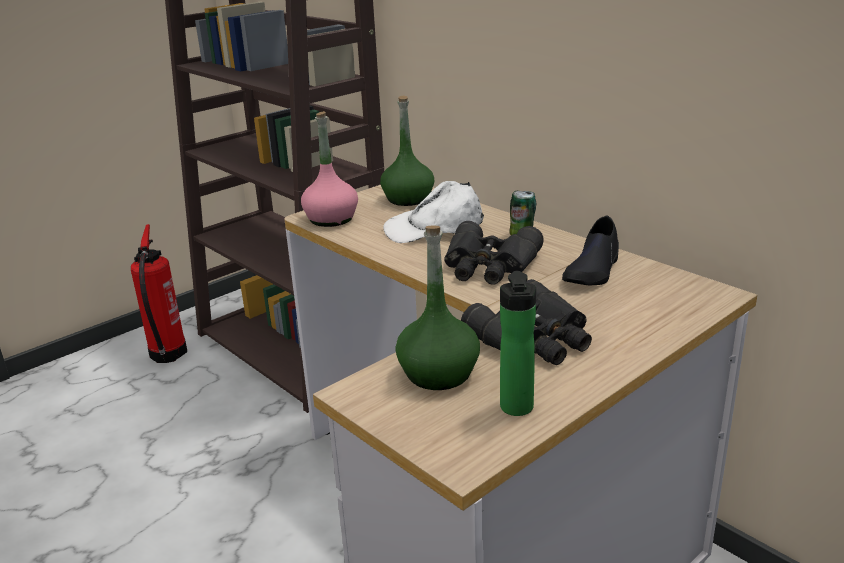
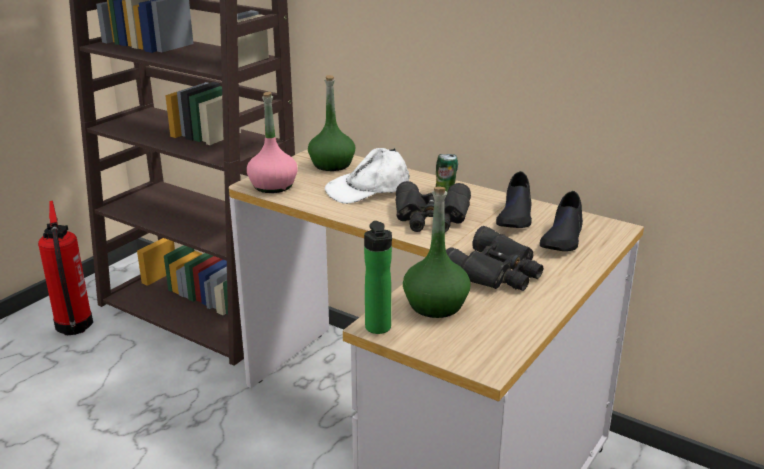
camera: 15 degrees left, 0 degrees up
bottle [500,271,536,416] -> bottle moved to [364,221,392,334]
none -> black shoe [540,191,583,251]

